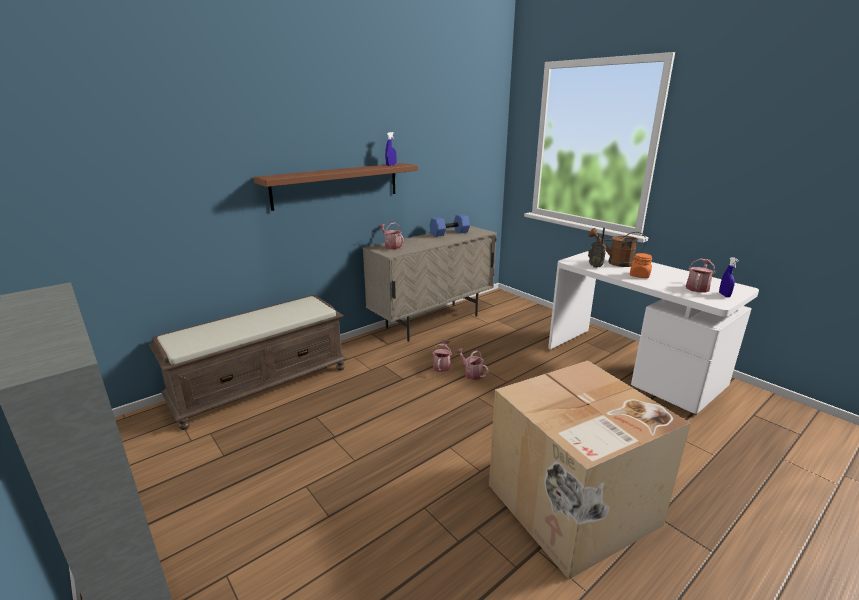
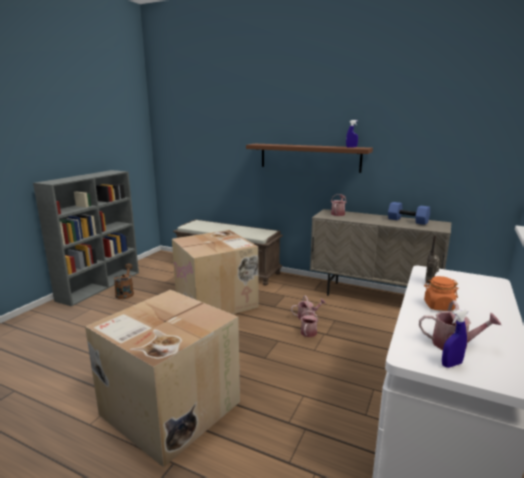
camera: 65 degrees right, 5 degrees down
brown watering can [588,228,646,267] -> brown watering can moved to [114,264,134,299]
none -> cardboard box [172,230,259,314]

